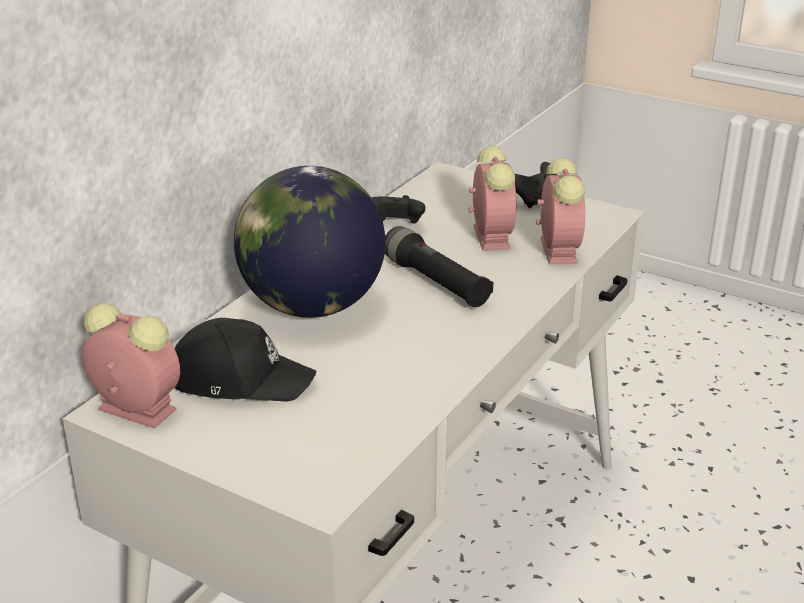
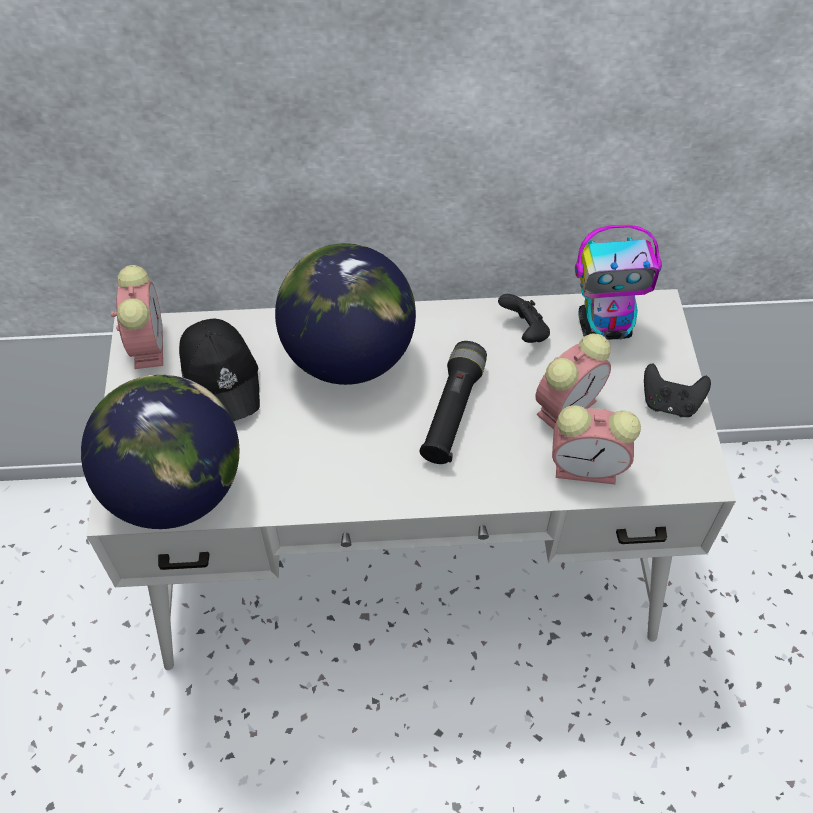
camera: 55 degrees right, 25 degrees up
alarm clock [536,158,585,264] -> alarm clock turned 45 degrees clockwise [552,405,641,485]
none -> globe [81,375,239,529]
none -> toy robot [575,225,662,340]

